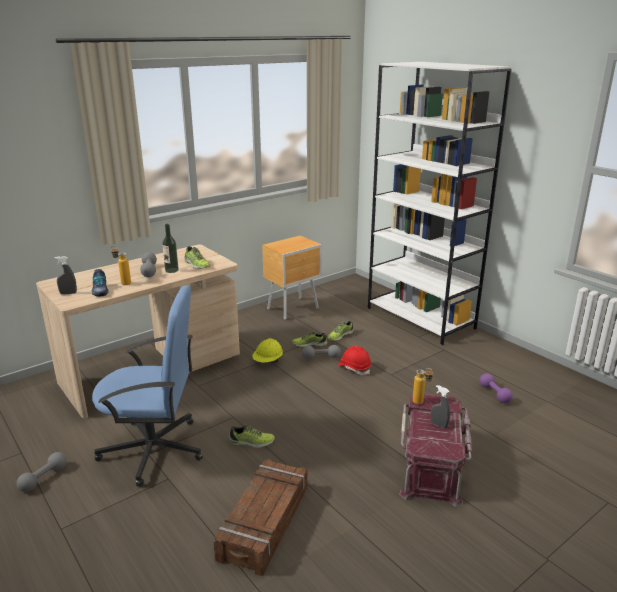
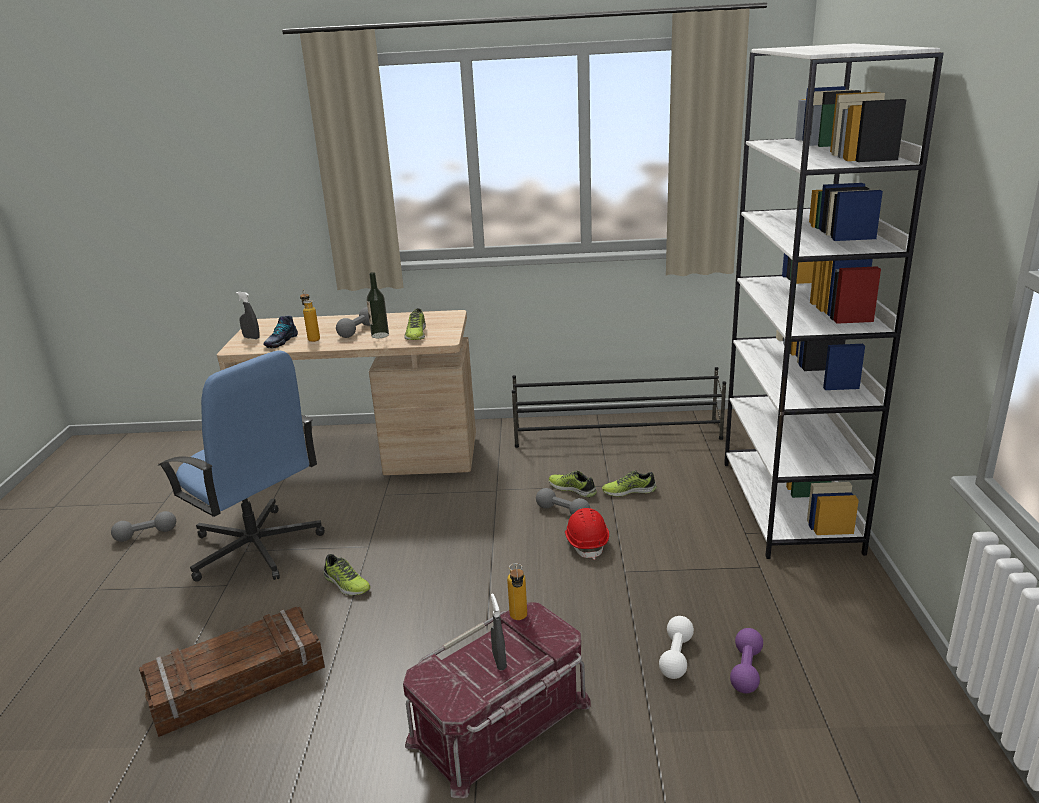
camera: 40 degrees right, 0 degrees up
yellow hard hat [252,339,283,363] -> none
brown nightstand [262,236,322,320] -> black shoe rack [512,367,726,448]
none -> white dumbbell [659,616,694,679]

